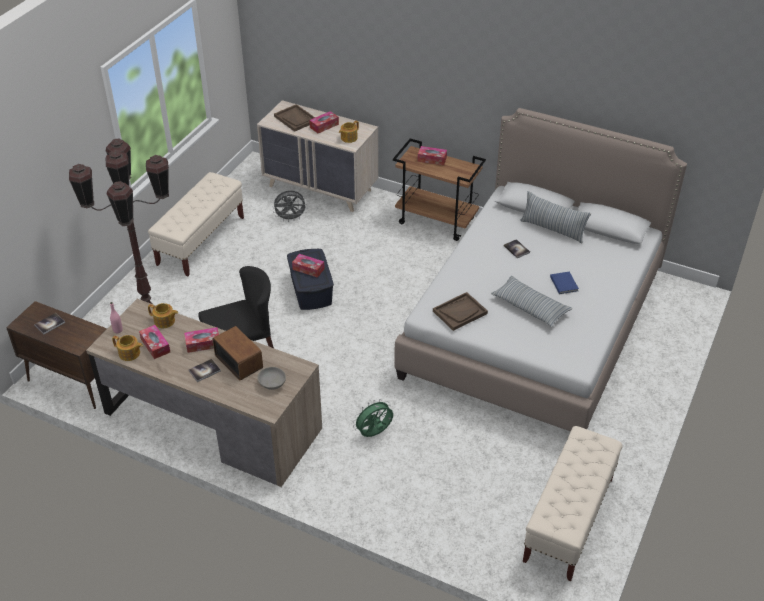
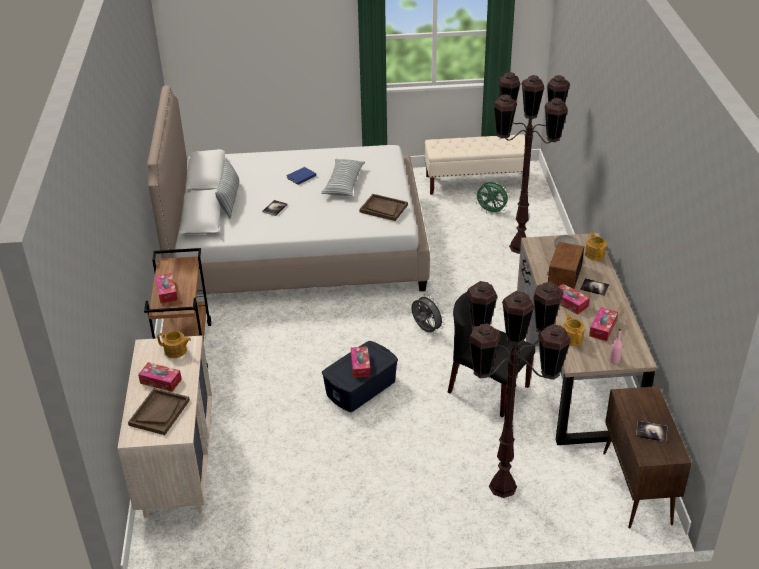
camera: 120 degrees left, 5 degrees down
teapot [112,335,143,361] -> teapot moved to [585,232,607,261]
beige bench [148,172,244,276] -> none
grey fan [274,191,308,222] -> grey fan moved to [412,294,445,332]
green fan [353,399,393,437] -> green fan moved to [474,182,508,214]
none -> brown floor lamp [493,72,570,254]

